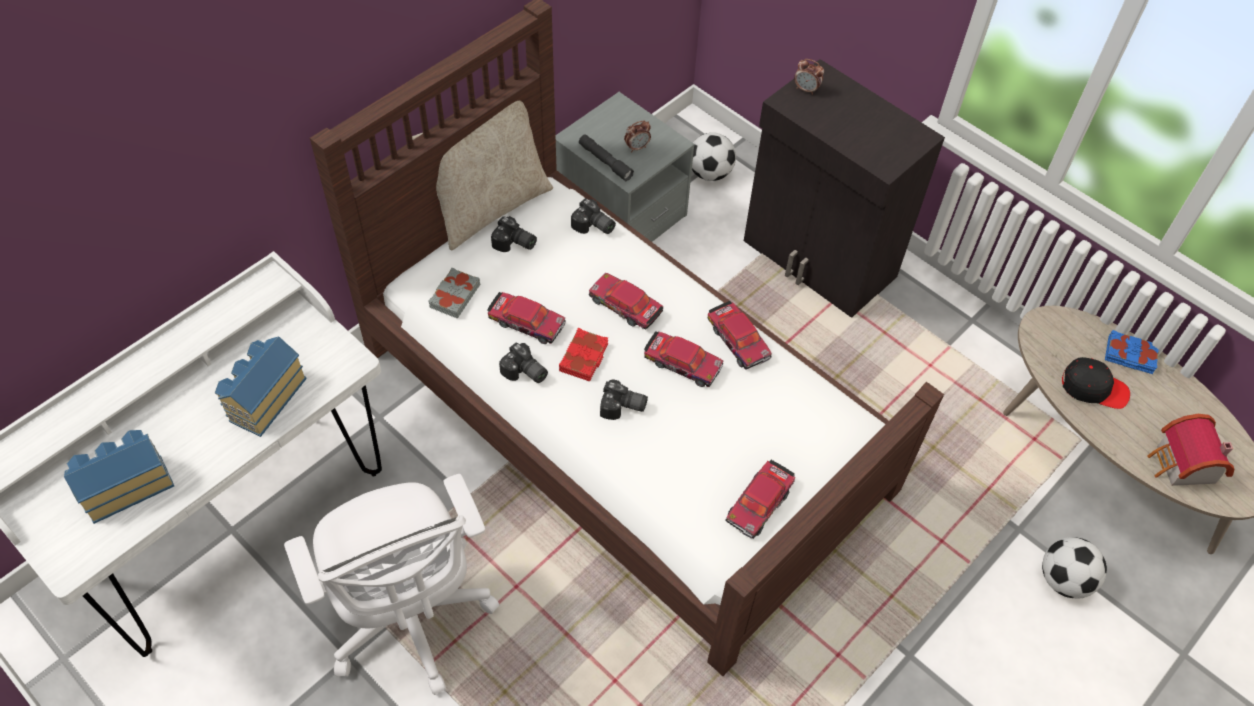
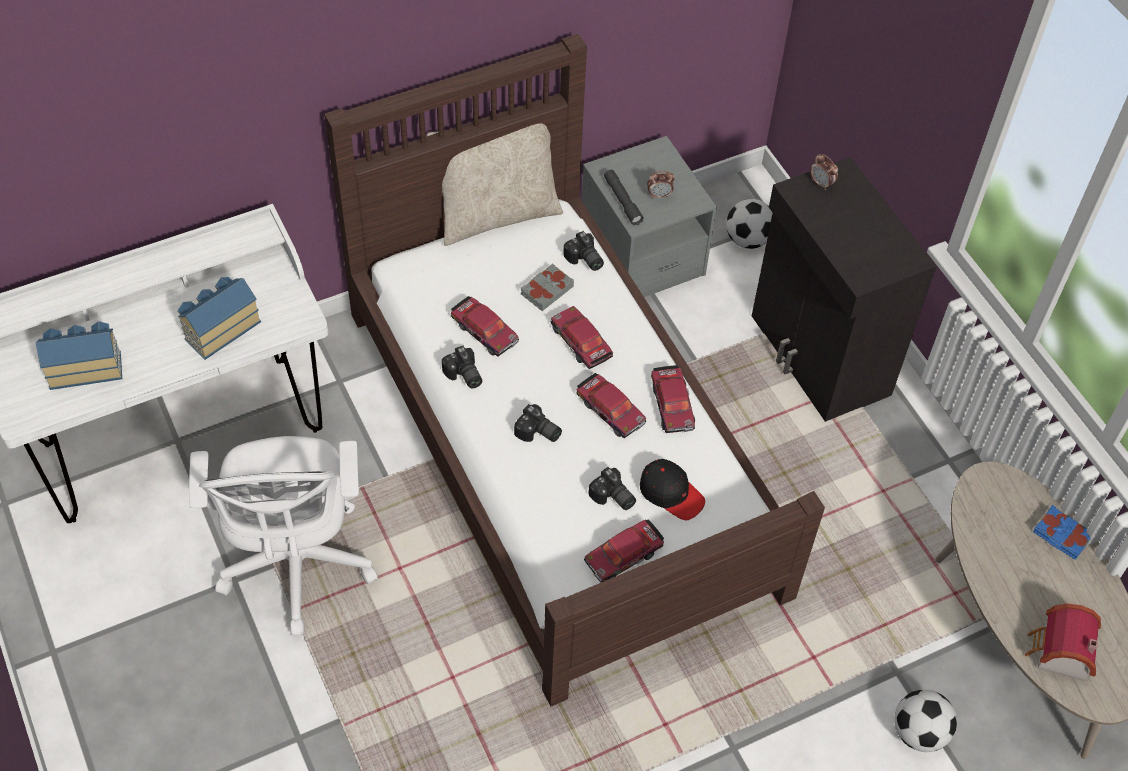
camera: 20 degrees right, 0 degrees up
grey book [429,268,480,319] -> grey book moved to [521,263,574,311]
camera [491,216,537,252] -> camera moved to [588,467,636,510]
red book [559,328,608,382] -> none
black cap [1062,357,1130,409] -> black cap moved to [640,459,705,520]

